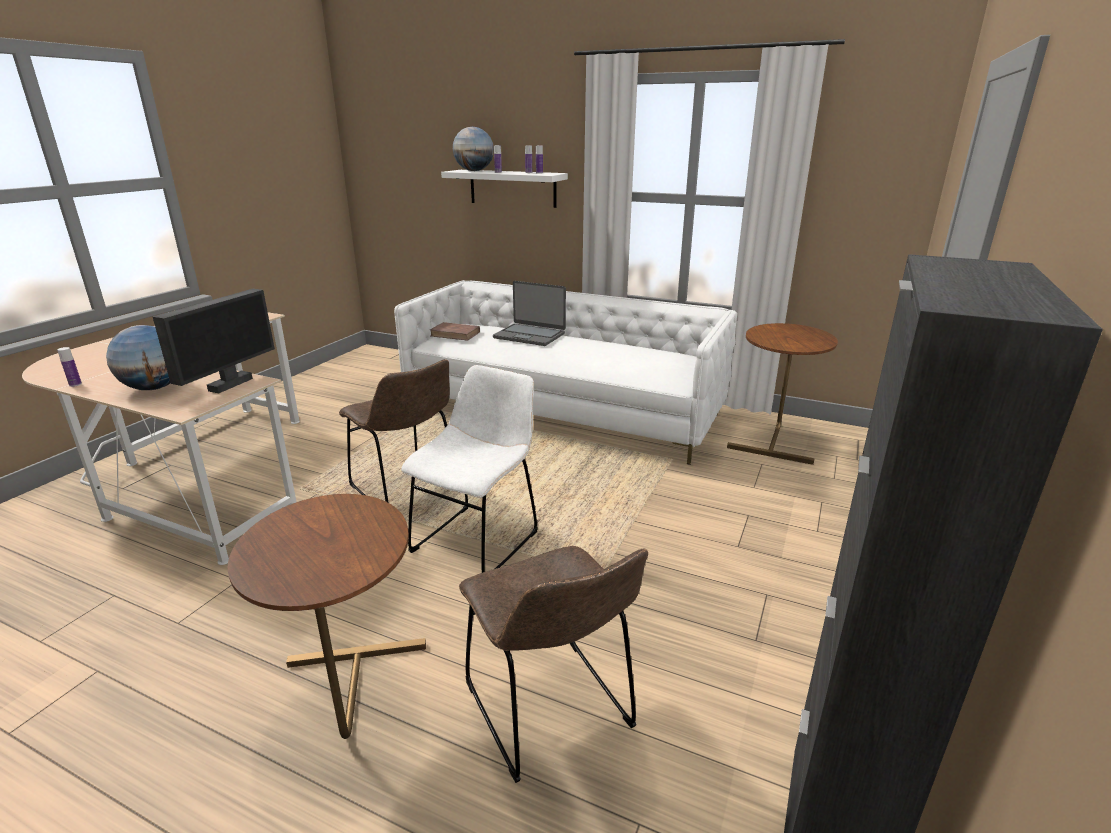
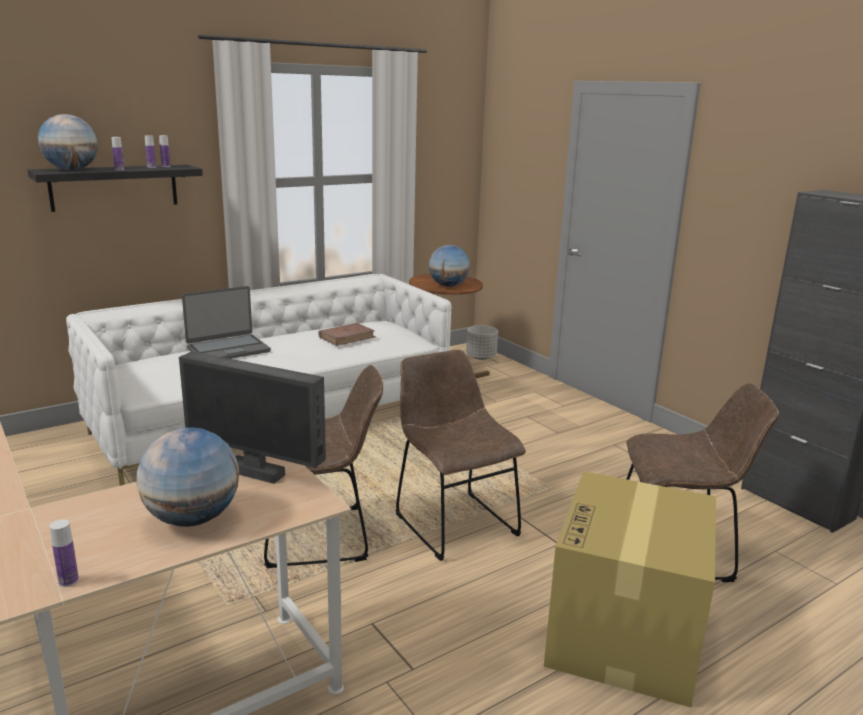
camera: 60 degrees left, 5 degrees down
monitor [153,289,275,393] -> monitor turned 150 degrees clockwise [179,351,326,484]
brown side table [228,494,426,739] -> cardboard box [544,471,716,708]
white chair [401,365,538,573] -> brown chair [396,349,526,561]
brown book [430,322,480,341] -> brown book moved to [318,323,376,346]
white shelf [441,170,568,208] -> black shelf [28,165,203,212]
none -> globe [429,245,470,287]
none -> grey planter [466,325,498,360]

